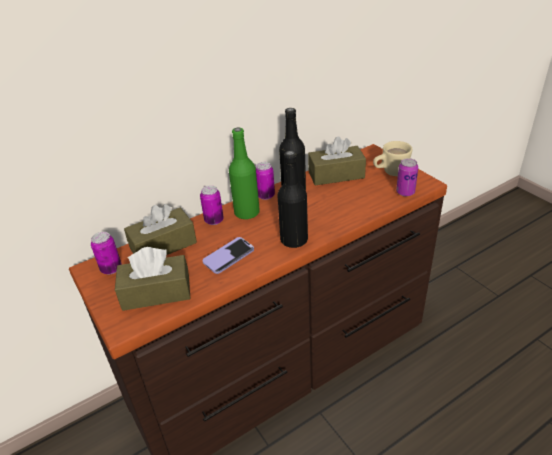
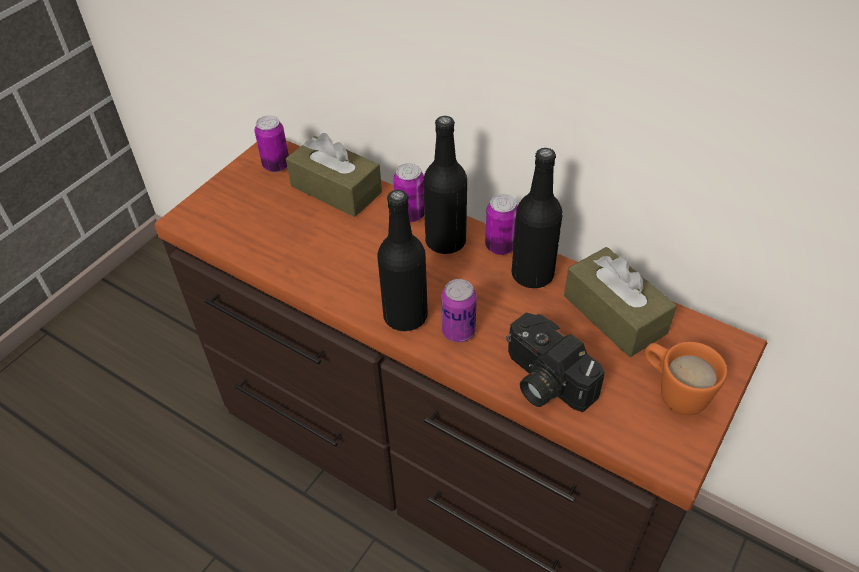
camera: 65 degrees right, 10 degrees up
brown tissue box [115,247,190,311] -> none
phone [203,237,254,274] -> none
green bottle [229,128,260,219] -> black bottle [423,116,467,254]
beige mug [373,141,413,176] -> orange mug [645,342,727,415]
can [396,158,418,196] -> can moved to [441,279,477,342]
none -> camera [506,313,605,412]

